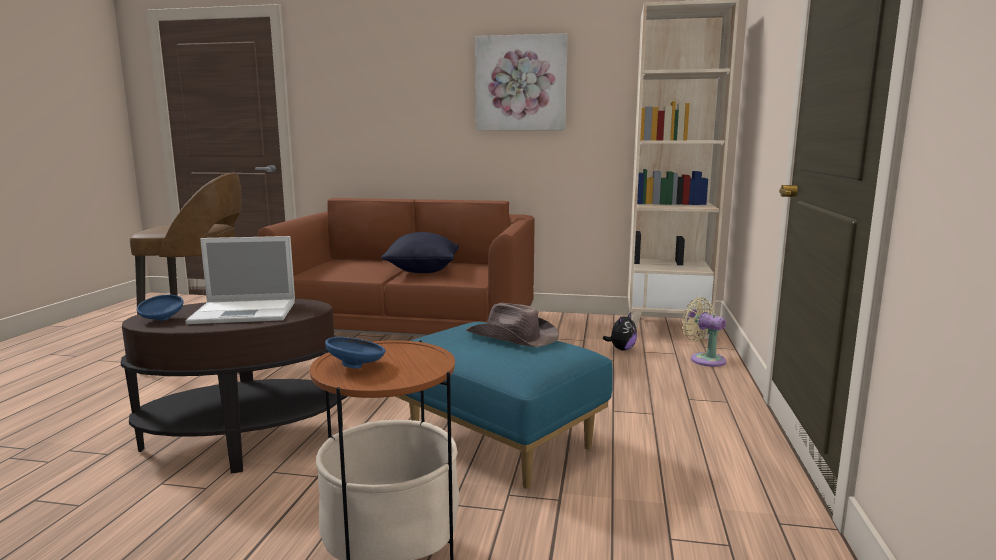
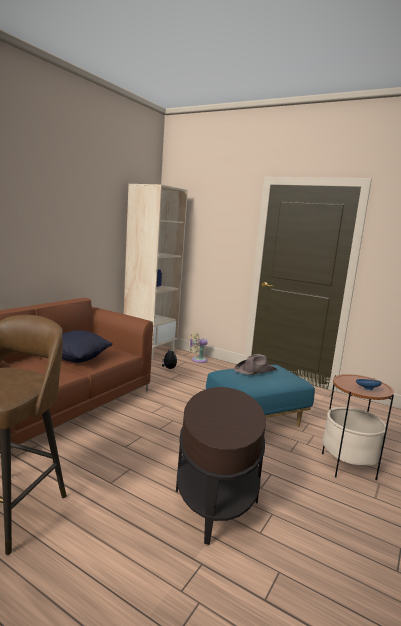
camera: 70 degrees left, 0 degrees up
blue bowl [136,295,183,321] -> none
laptop [186,236,295,324] -> none
picture [475,33,568,130] -> none

